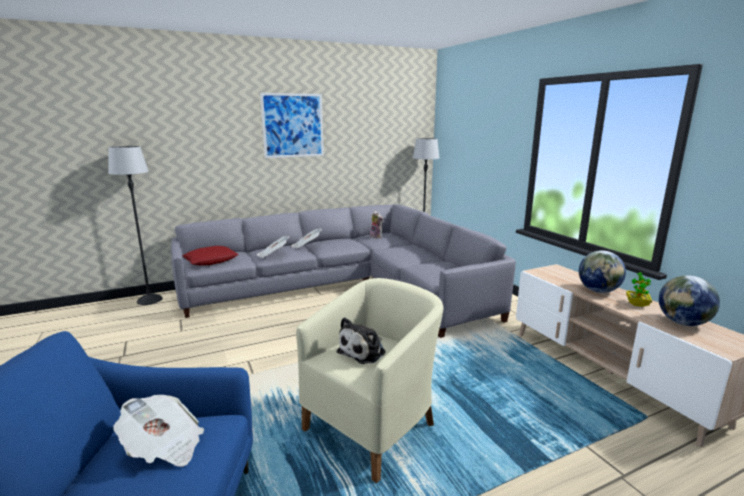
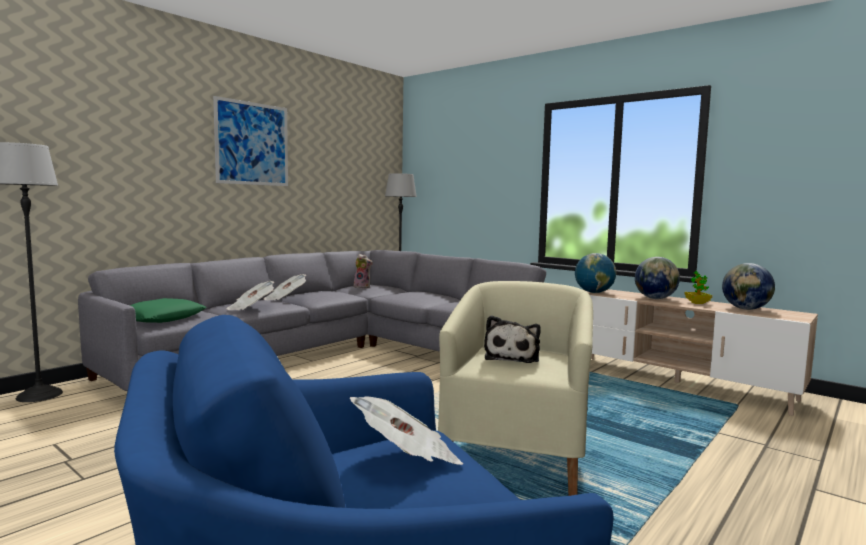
camera: 25 degrees left, 10 degrees down
red pillow [183,246,238,266] -> green pillow [130,298,206,323]
none -> globe [575,253,616,293]

